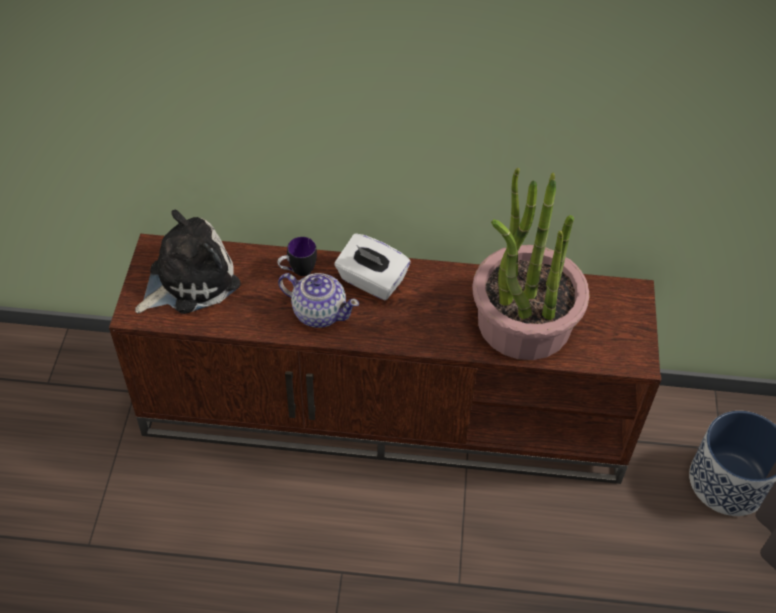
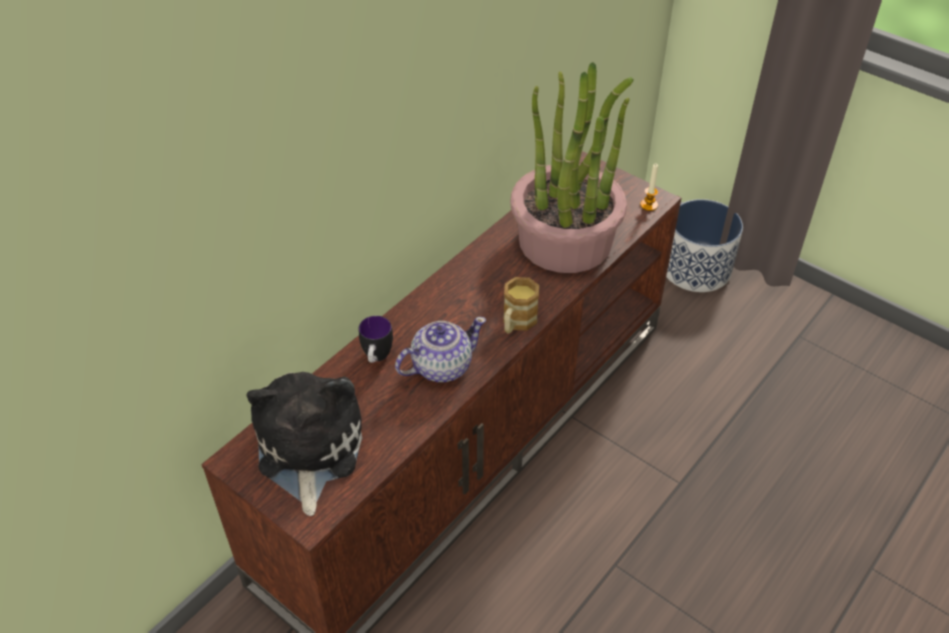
camera: 55 degrees left, 5 degrees down
white tissue box [334,233,410,300] -> none
none -> mug [503,277,539,334]
none -> candle [640,163,658,211]

